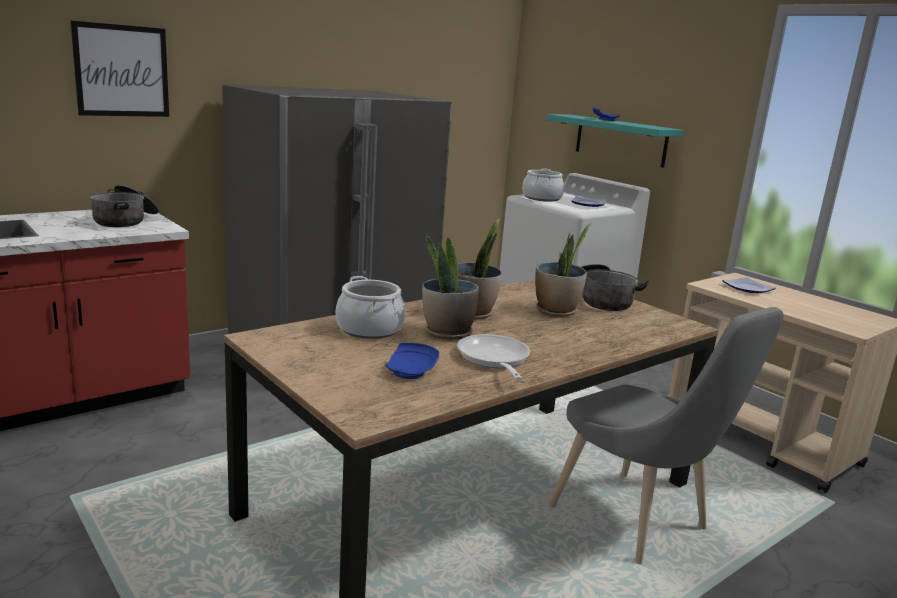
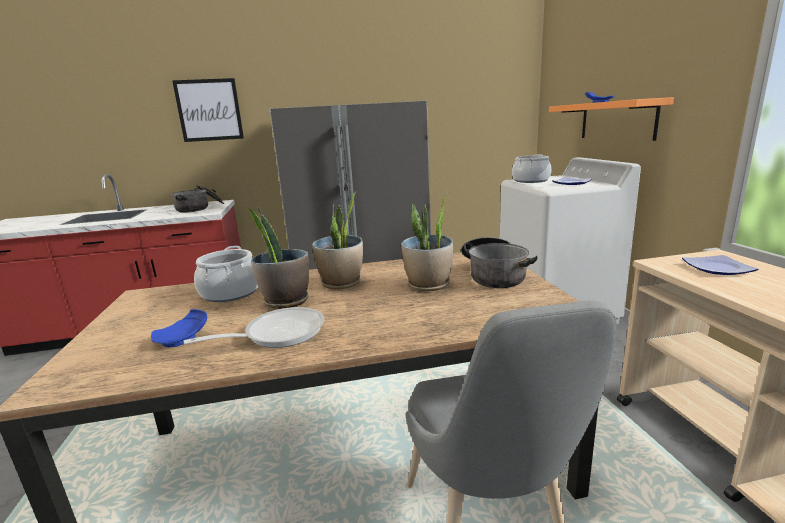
camera: 30 degrees right, 0 degrees up
frying pan [457,334,530,380] -> frying pan turned 45 degrees clockwise [184,307,325,348]
turquoise shelf [546,114,683,168] -> orange shelf [549,97,674,141]

